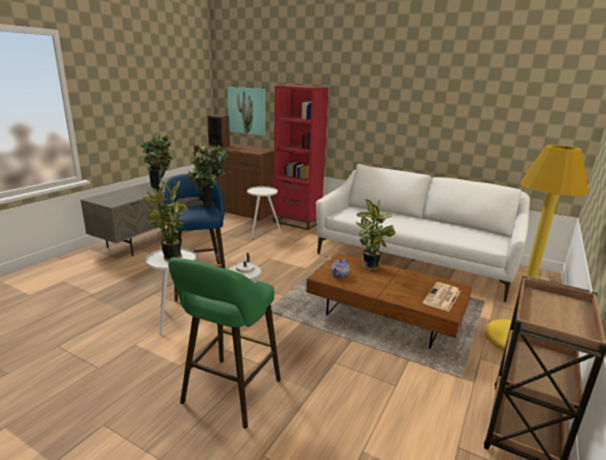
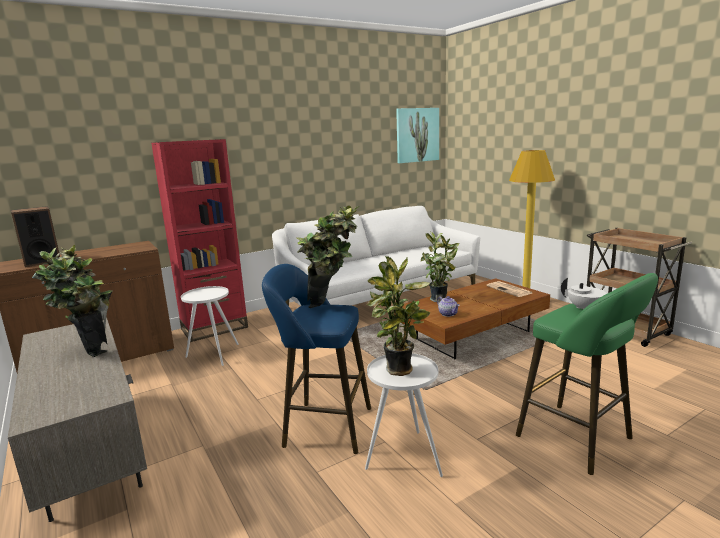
camera: 60 degrees left, 5 degrees down
picture [227,87,265,136] -> picture moved to [396,108,439,163]

